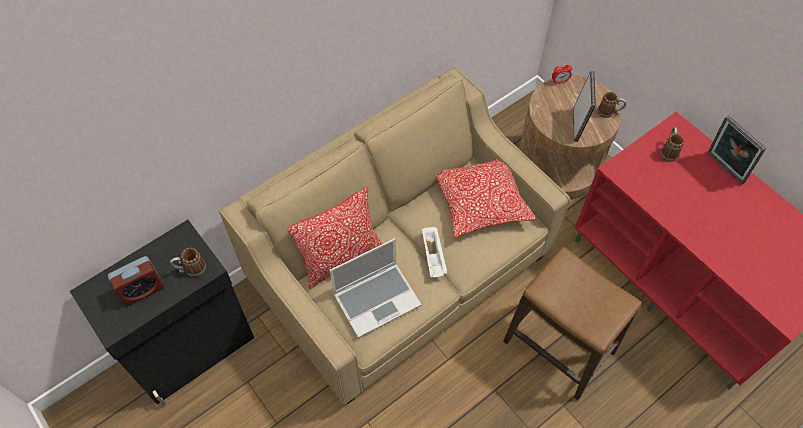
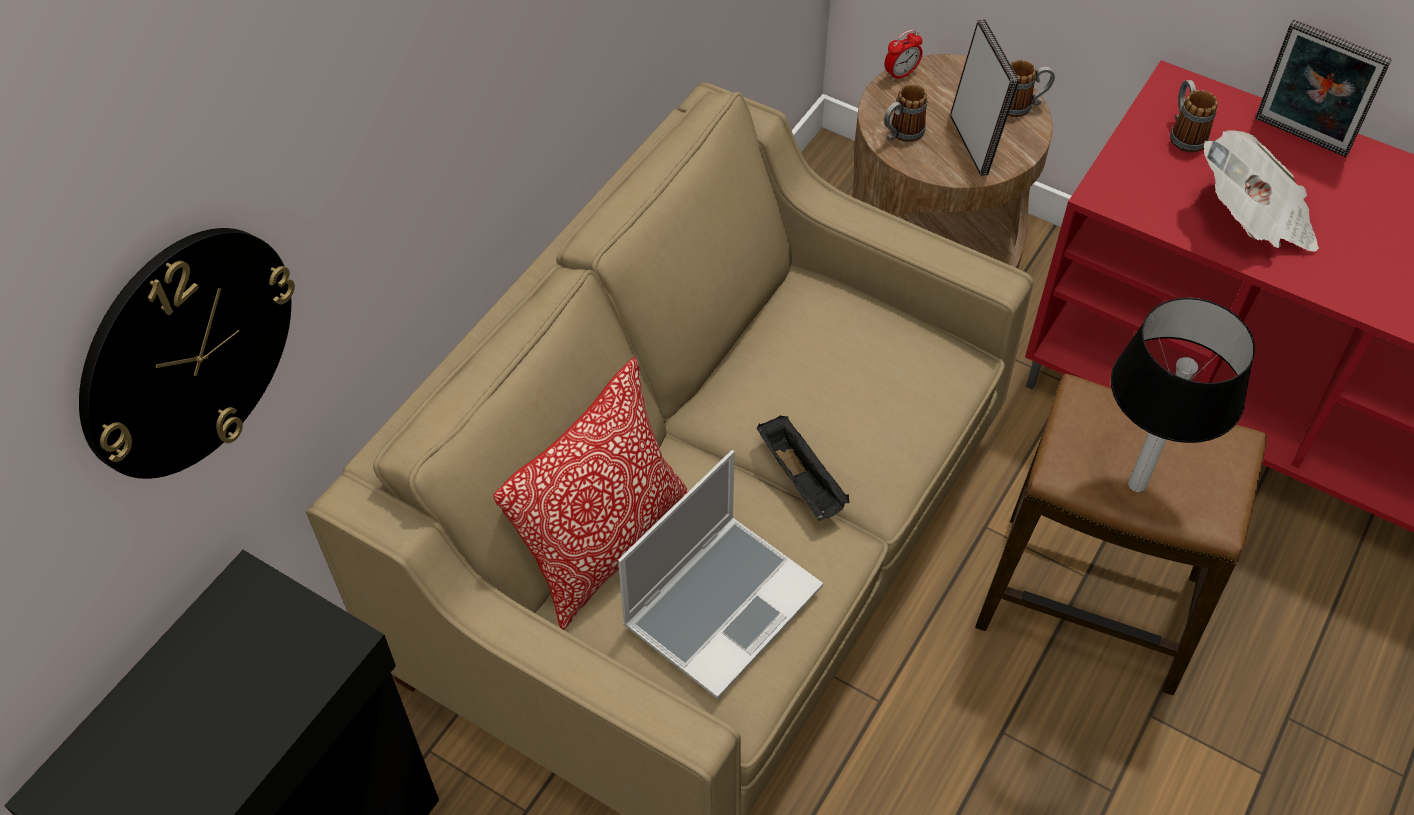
camera: 20 degrees left, 5 degrees down
alarm clock [108,256,164,306] -> none
mug [170,248,206,277] -> mug moved to [884,84,927,142]
white tray [422,226,447,277] -> black tray [757,415,850,521]
pillow [436,159,536,238] -> none
none -> wall clock [79,228,295,479]
none -> table lamp [1111,298,1255,492]
none -> newspaper [1203,130,1319,252]

